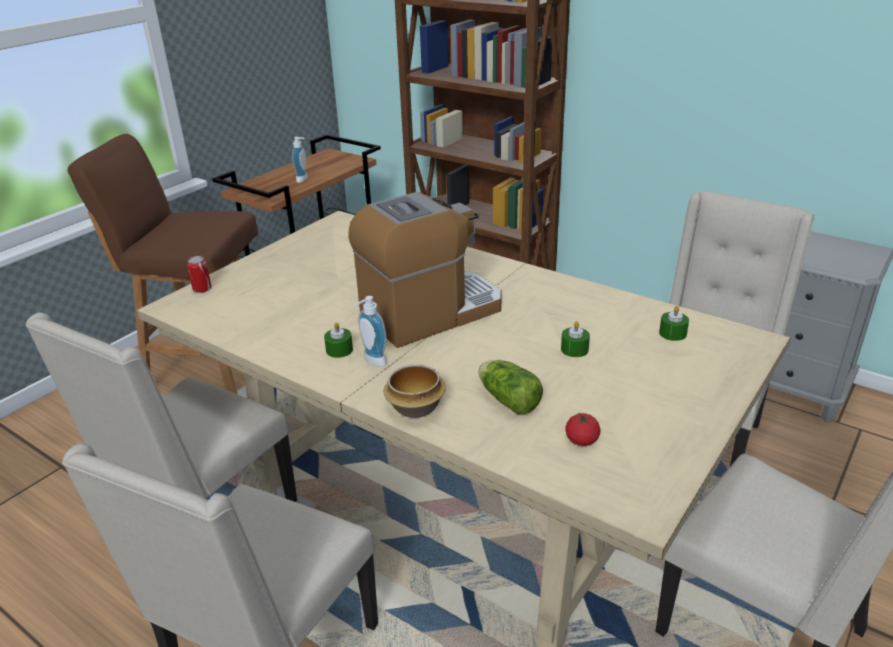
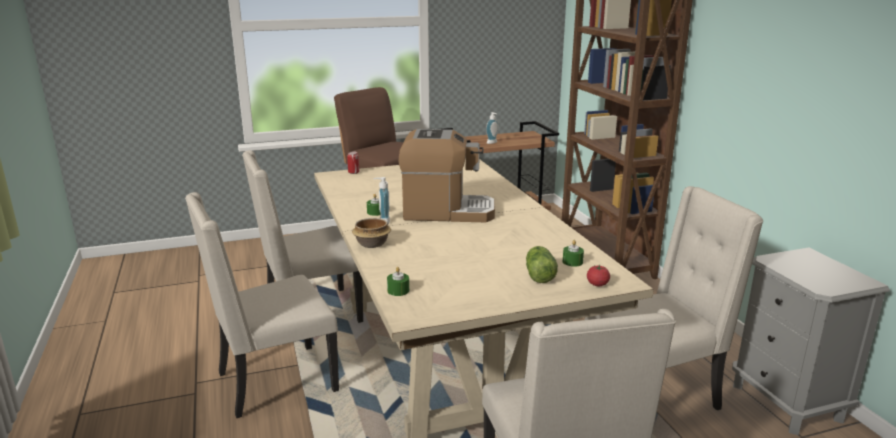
camera: 35 degrees right, 10 degrees down
lettuce [479,360,543,414] -> lettuce moved to [526,246,558,283]
green candle [561,321,590,357] -> green candle moved to [387,267,409,296]
tomato [565,413,600,446] -> tomato moved to [587,264,610,286]

